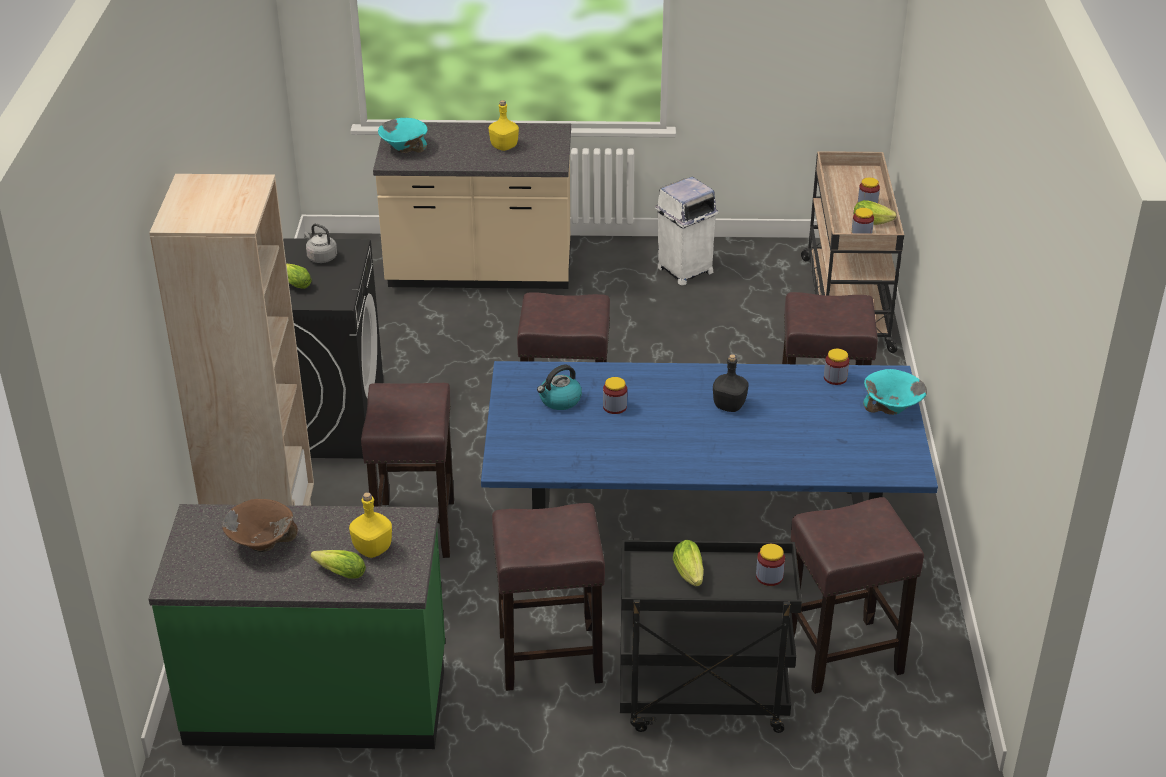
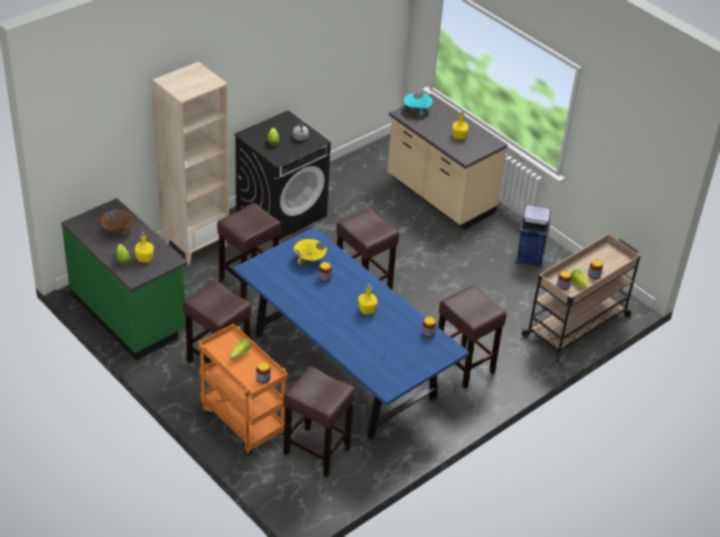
camera: 45 degrees right, 5 degrees up
kettle [537,365,582,410] -> yellow bowl [294,239,327,266]
black cart [620,538,802,733] -> orange cart [198,324,288,455]
white trash can [655,177,719,285] -> blue trash can [516,205,551,268]
black bottle [713,354,748,412] -> yellow bottle [358,284,377,314]
turquoise bowl [863,369,927,415] -> none

